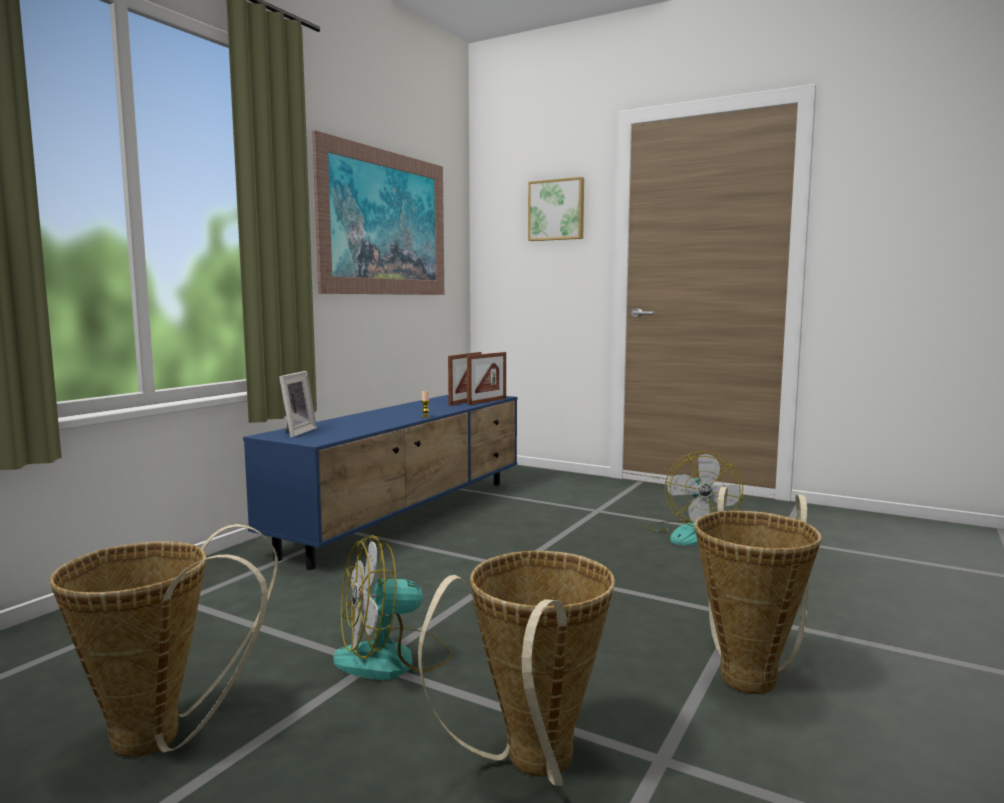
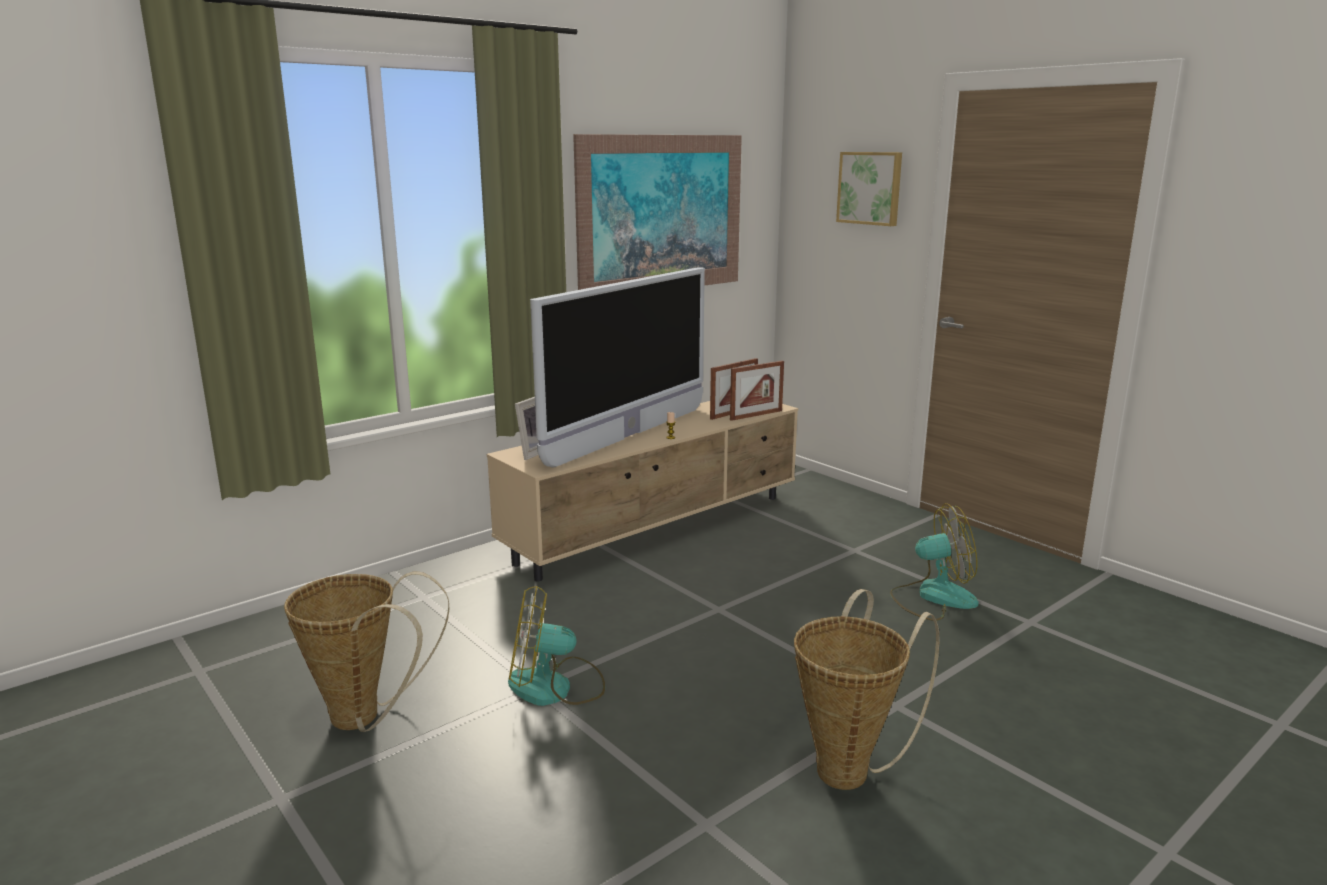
camera: 20 degrees right, 10 degrees up
blue tv stand [243,395,518,570] -> beige tv stand [487,401,798,581]
basket [418,551,615,786] -> none
fan [647,451,743,546] -> fan turned 120 degrees counterclockwise [890,503,979,621]
none -> television [530,267,705,468]

